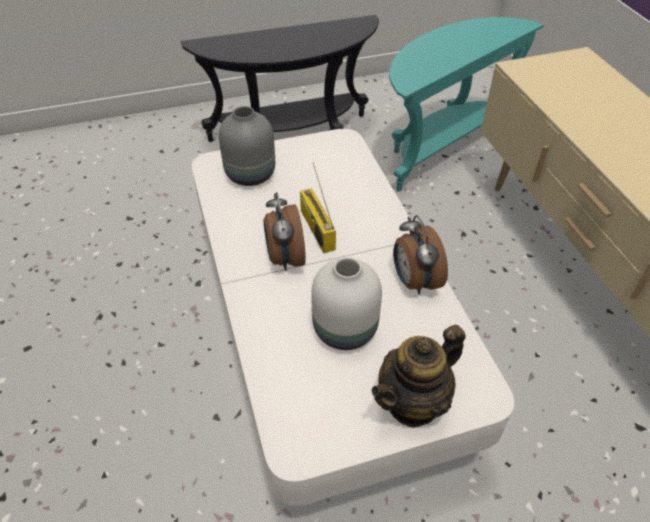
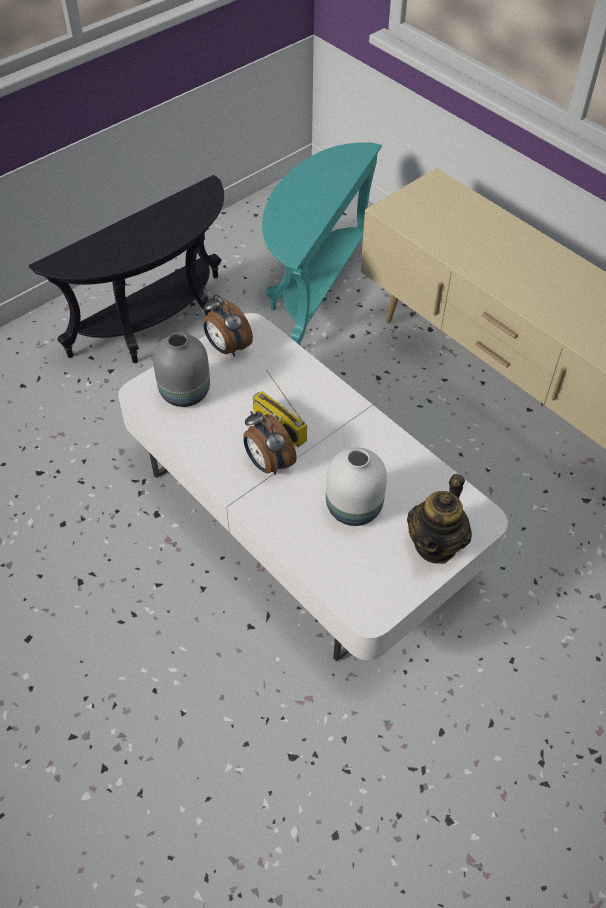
camera: 25 degrees left, 5 degrees up
alarm clock [393,215,448,295] -> alarm clock moved to [203,295,253,357]

